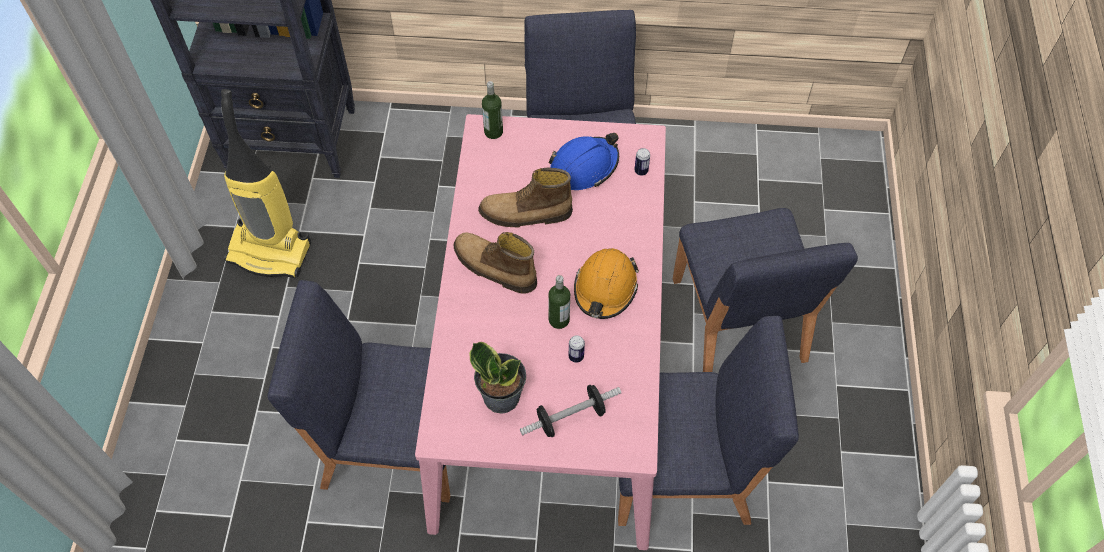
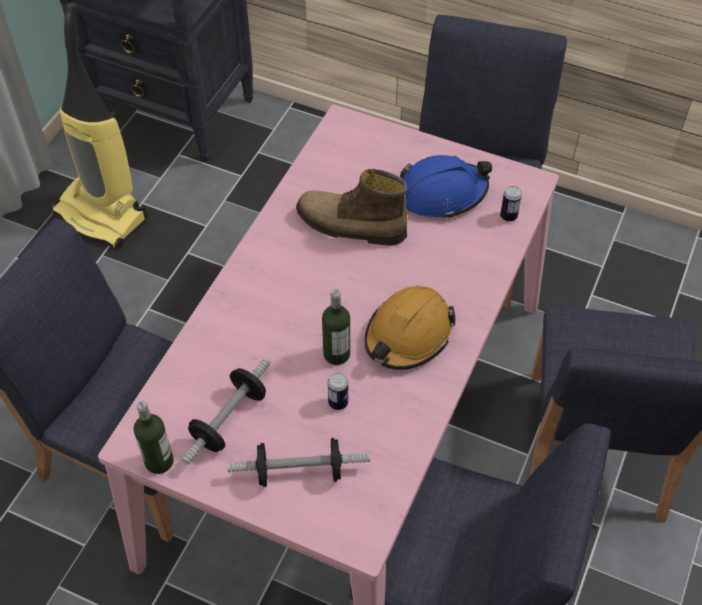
camera: 20 degrees right, 5 degrees down
boot [454,232,537,294] -> none
potted plant [469,342,526,414] -> dumbbell [182,358,271,465]
bottle [482,81,503,139] -> bottle moved to [134,401,174,474]

